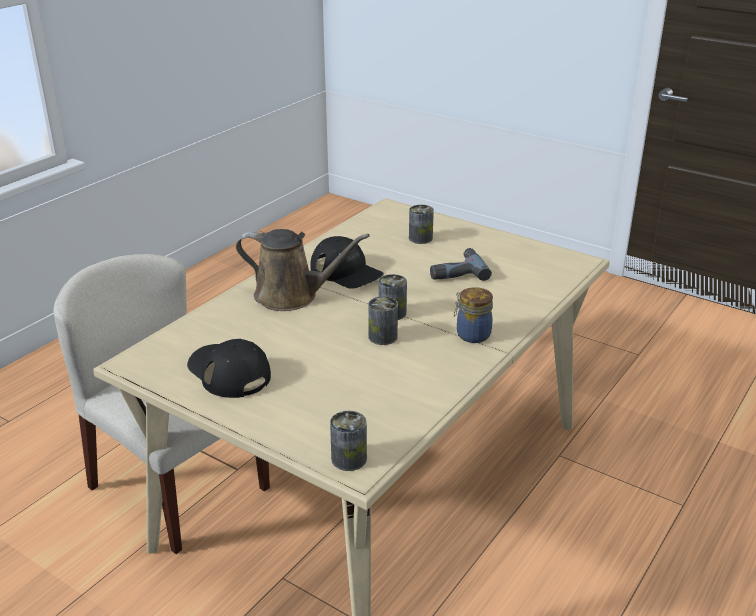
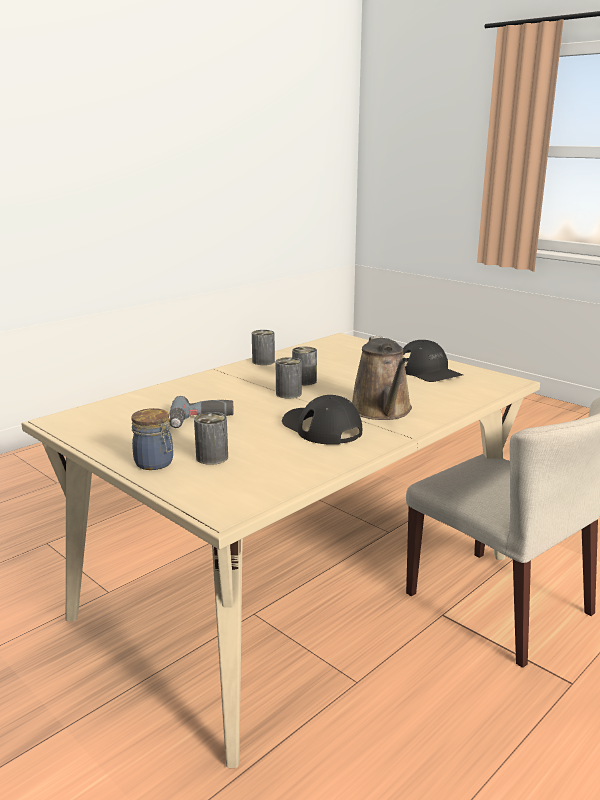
camera: 170 degrees left, 10 degrees down
brown watering can [236,229,370,311] -> brown watering can turned 120 degrees counterclockwise [352,336,412,420]
can [330,411,367,471] -> can moved to [252,330,275,365]
jar [454,287,493,343] -> jar moved to [131,408,173,470]

